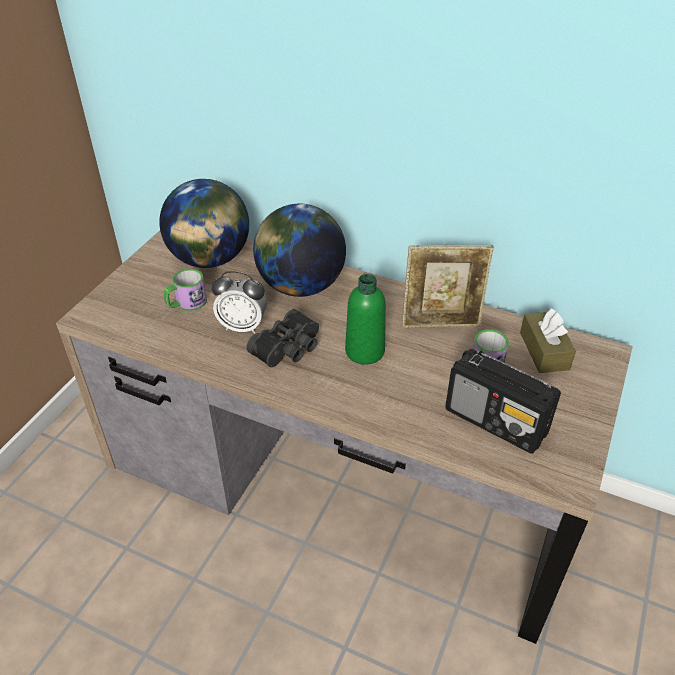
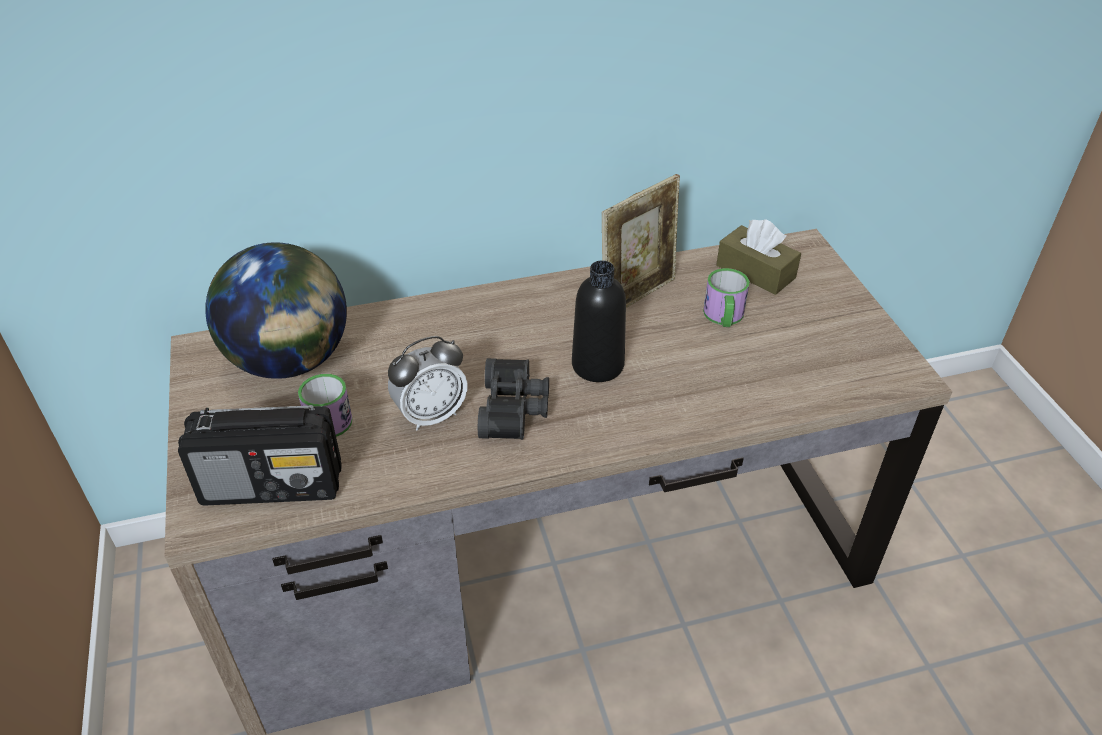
camera: 40 degrees left, 0 degrees up
globe [253,204,346,297] -> none
green bottle [345,274,386,364] -> black bottle [572,260,626,382]
radio [445,349,561,454] -> radio moved to [178,405,342,506]

